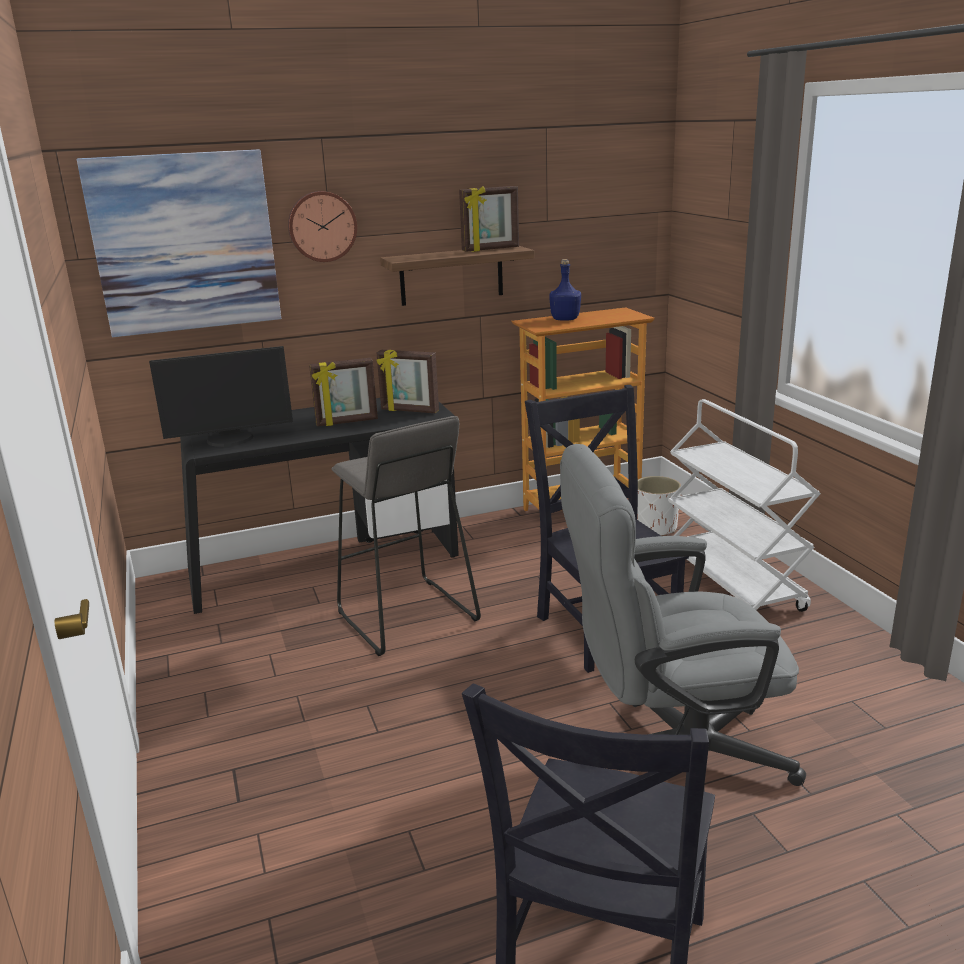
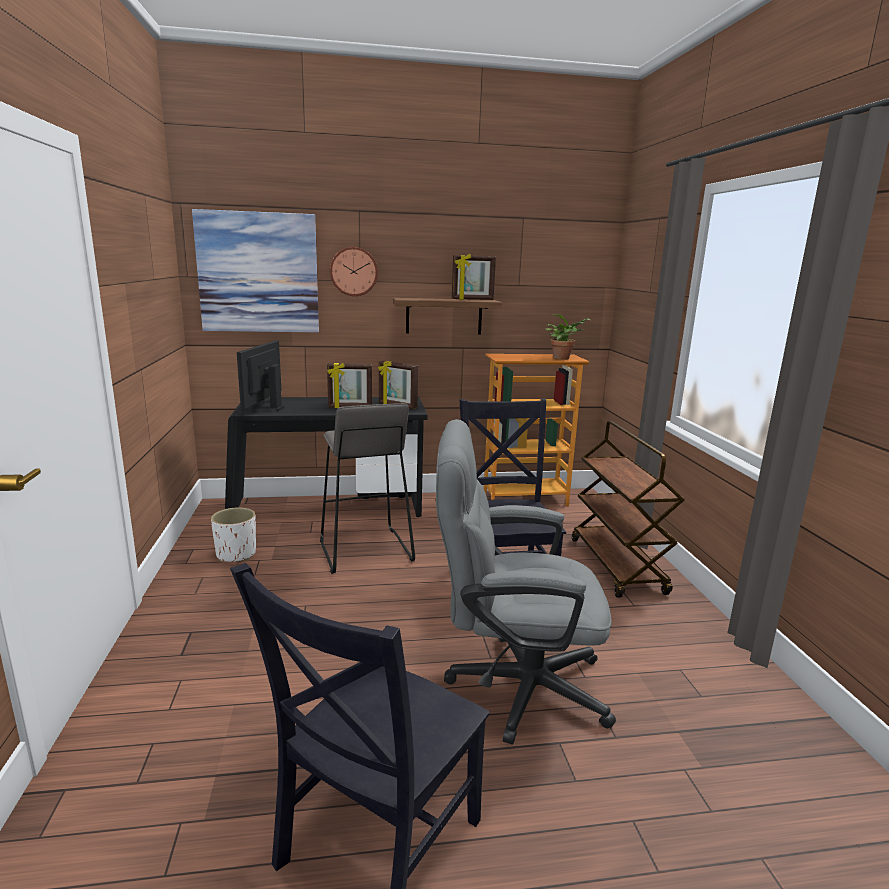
camera: 10 degrees right, 5 degrees down
monitor [149,346,293,447] -> monitor turned 105 degrees clockwise [237,340,284,412]
blue bottle [549,259,581,321] -> none
white planter [637,476,681,536] -> white planter moved to [211,507,256,562]
white cart [668,399,821,612] -> brown cart [572,421,685,598]
none -> potted plant [545,314,590,359]

